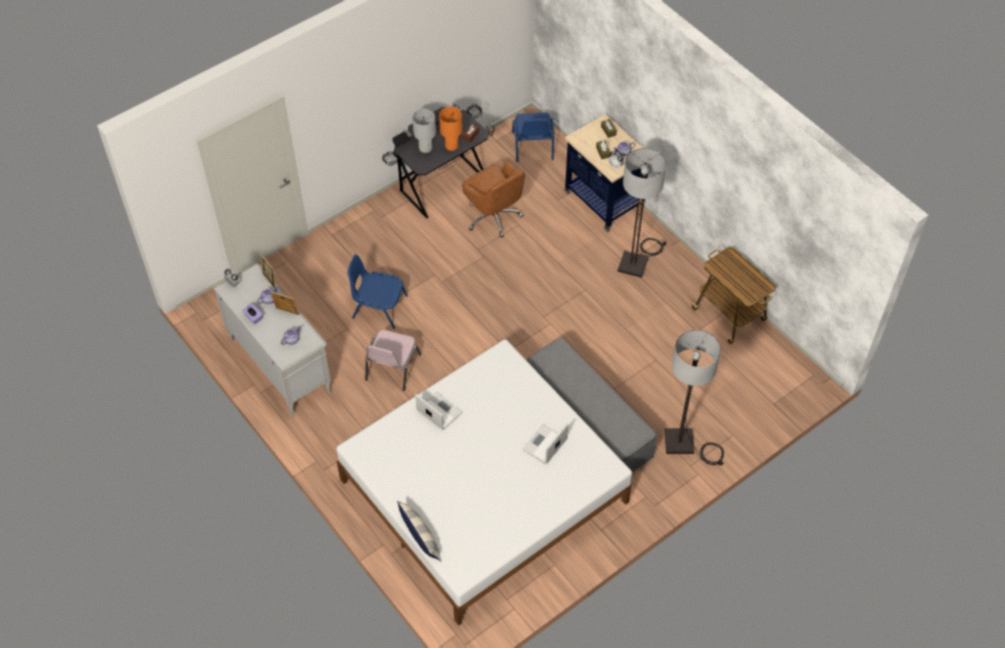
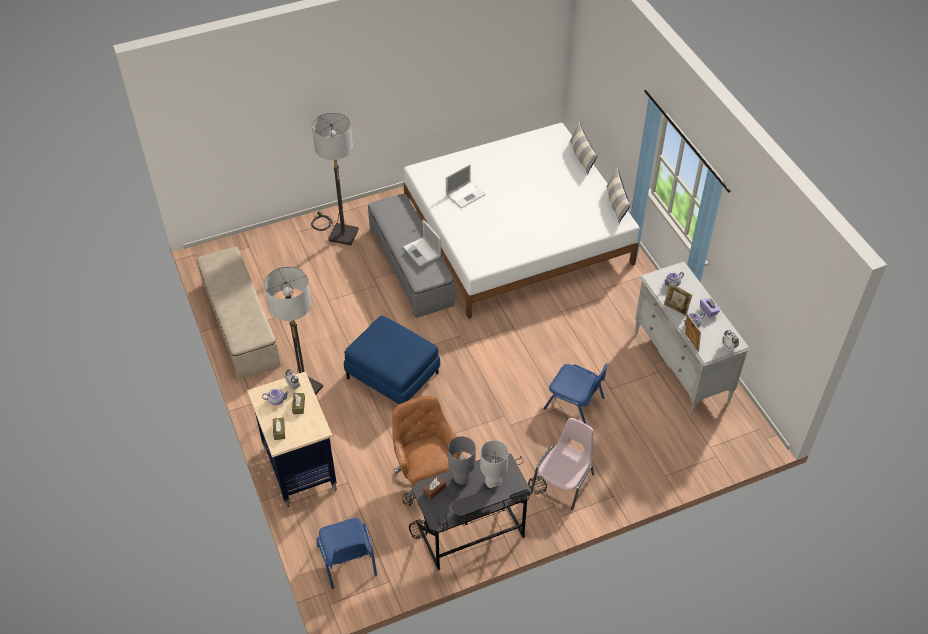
camera: 165 degrees left, 5 degrees down
pink chair [365,330,421,391] -> pink chair moved to [531,418,594,511]
laptop [415,392,463,430] -> laptop moved to [403,220,441,266]
orange table lamp [439,107,462,151] -> grey table lamp [448,436,476,485]
blue chair [512,112,554,162] -> blue chair turned 150 degrees clockwise [316,518,377,589]
cart [690,247,776,344] -> beige bench [197,247,281,380]
none -> blue ottoman [344,316,440,404]
none -> pillow [607,168,631,223]

